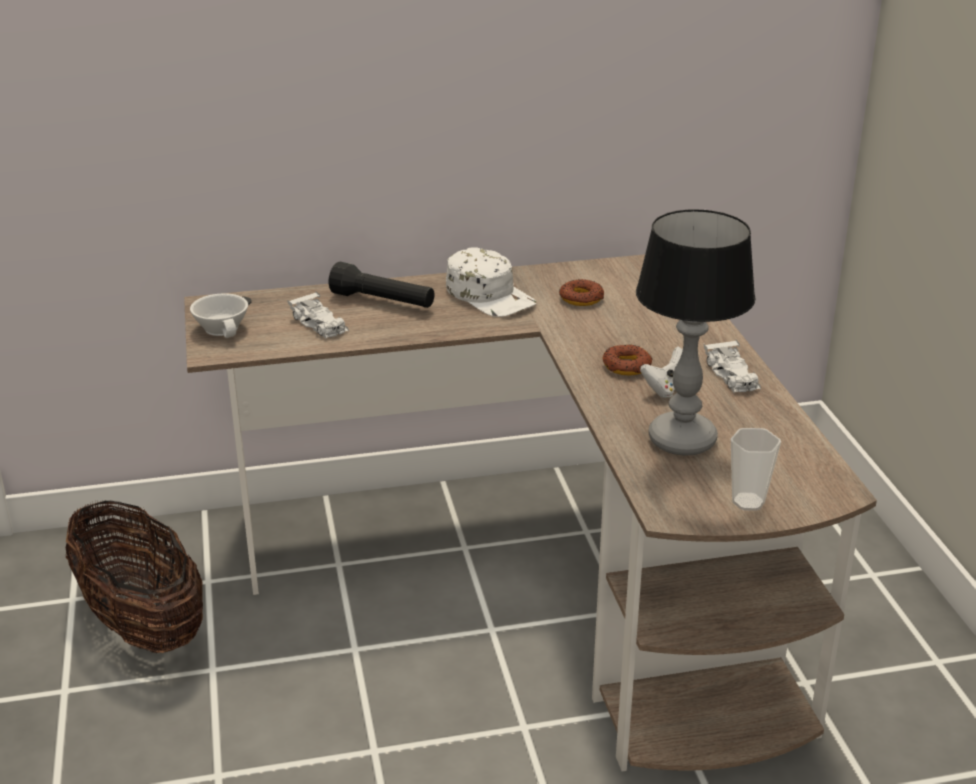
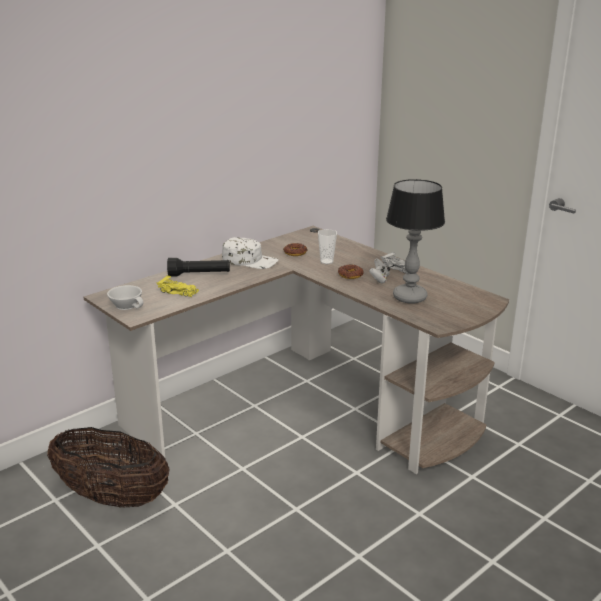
camera: 30 degrees left, 5 degrees down
white toy car [287,291,349,339] -> yellow toy car [156,275,199,297]
cup [731,428,781,511] -> cup moved to [318,229,337,264]

